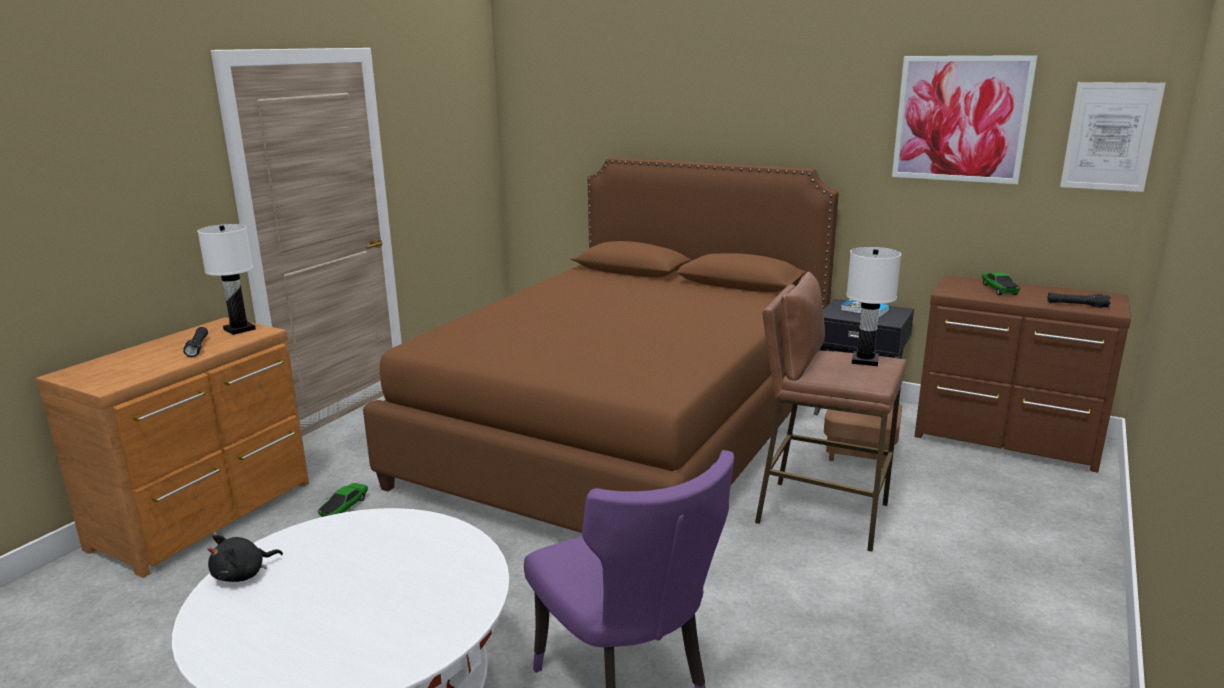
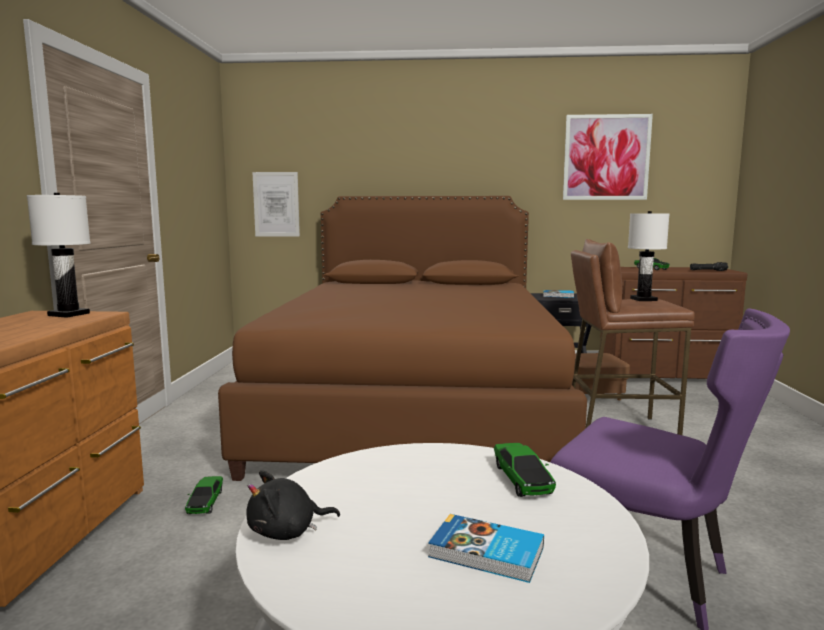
camera: 25 degrees left, 10 degrees down
black flashlight [183,327,208,357] -> none
black plush toy [207,535,283,582] -> black plush toy turned 45 degrees clockwise [246,470,340,540]
picture [1060,82,1166,192] -> picture moved to [252,172,300,237]
none -> book [428,514,544,583]
none -> toy car [494,443,556,497]

